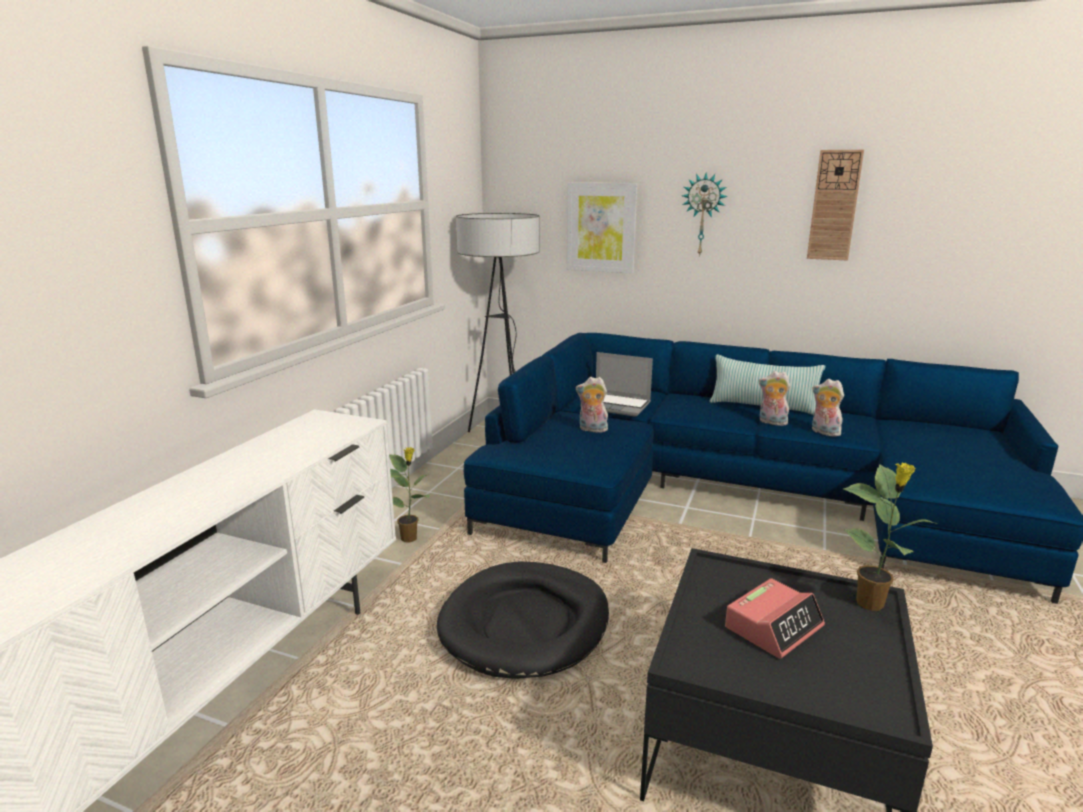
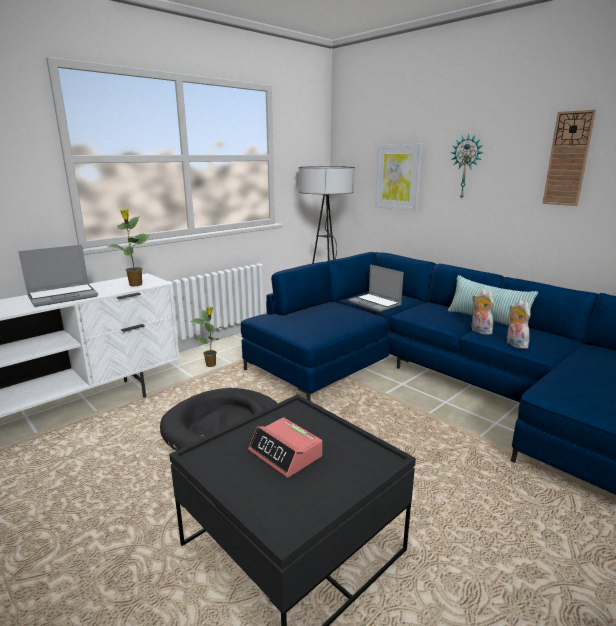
camera: 25 degrees right, 0 degrees up
plush toy [576,377,608,433] -> none
alarm clock [725,578,825,659] -> alarm clock turned 60 degrees clockwise [248,417,322,478]
potted plant [843,462,938,611] -> potted plant moved to [108,209,150,286]
none -> laptop [18,245,98,307]

